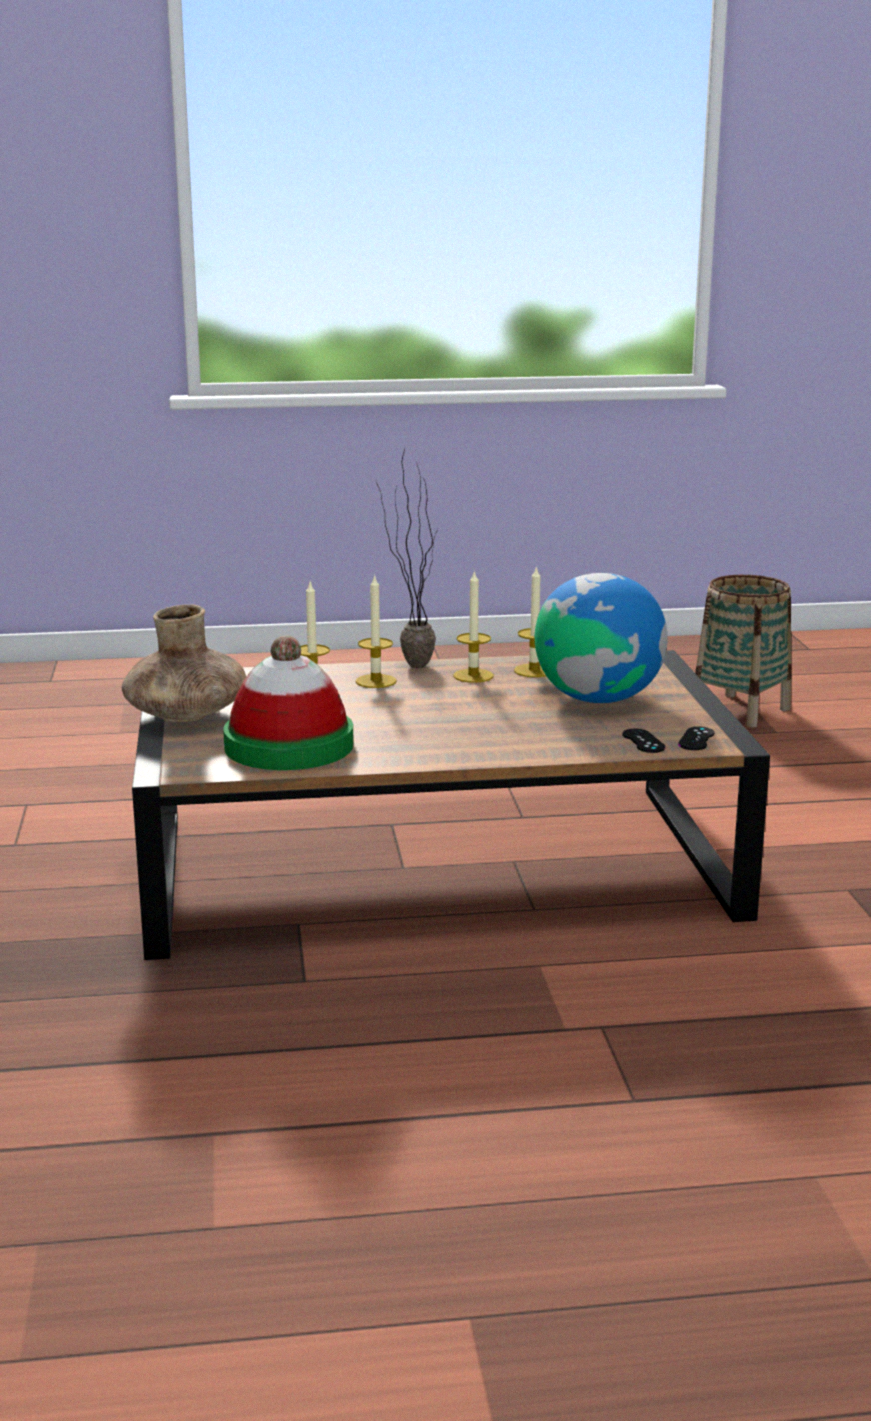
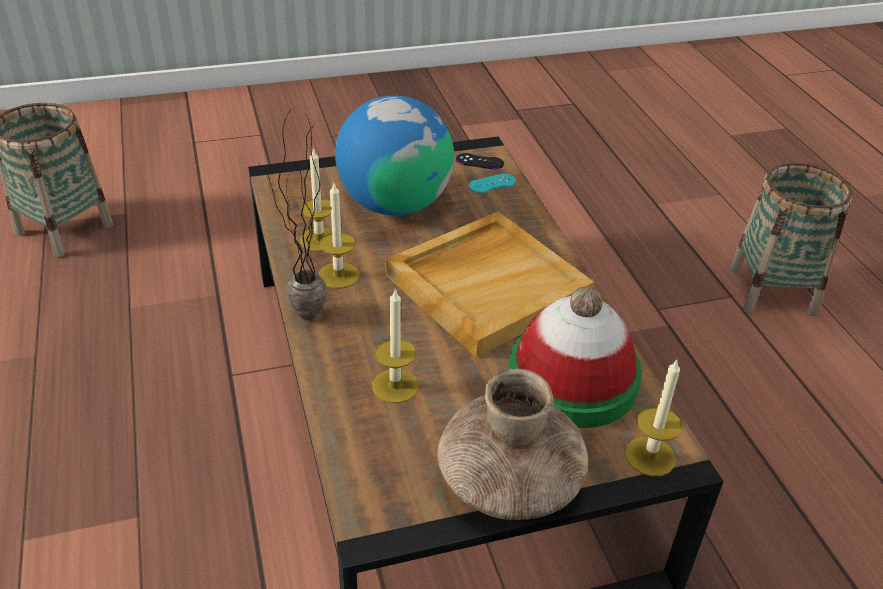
camera: 100 degrees left, 20 degrees up
candle [355,574,396,688] -> candle moved to [625,359,682,476]
black game controller [623,729,665,753] -> turquoise game controller [469,174,516,193]
none -> beige tray [385,212,594,357]
none -> basket [730,162,852,316]

